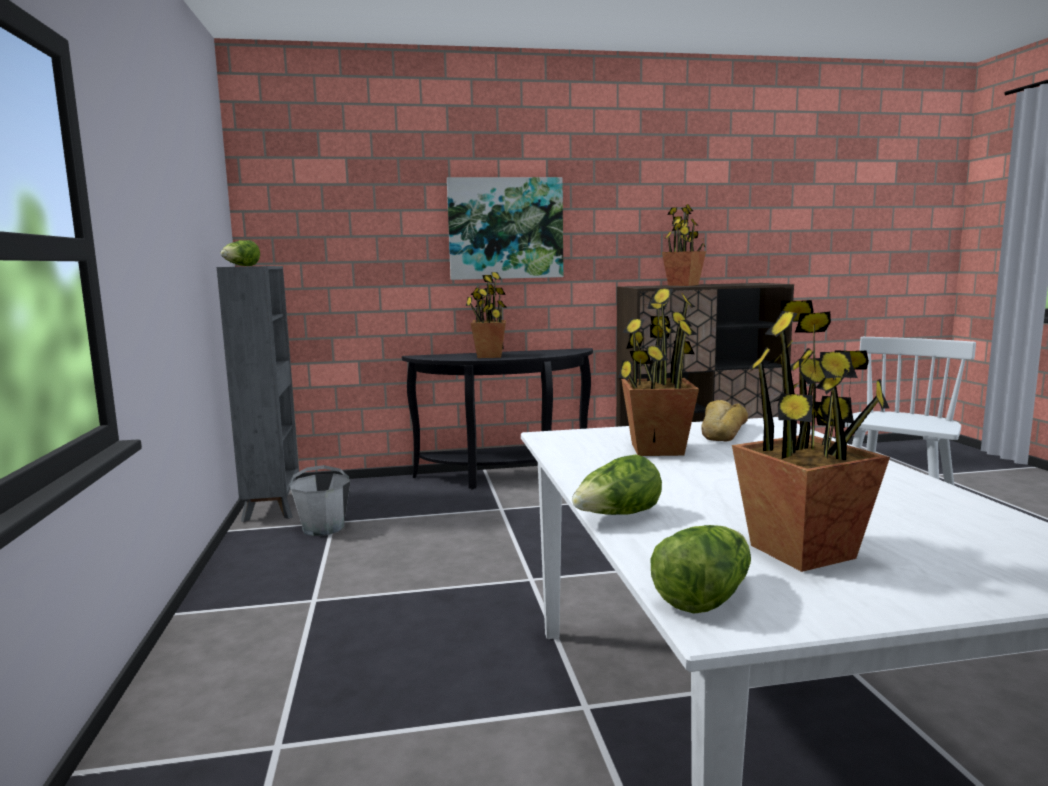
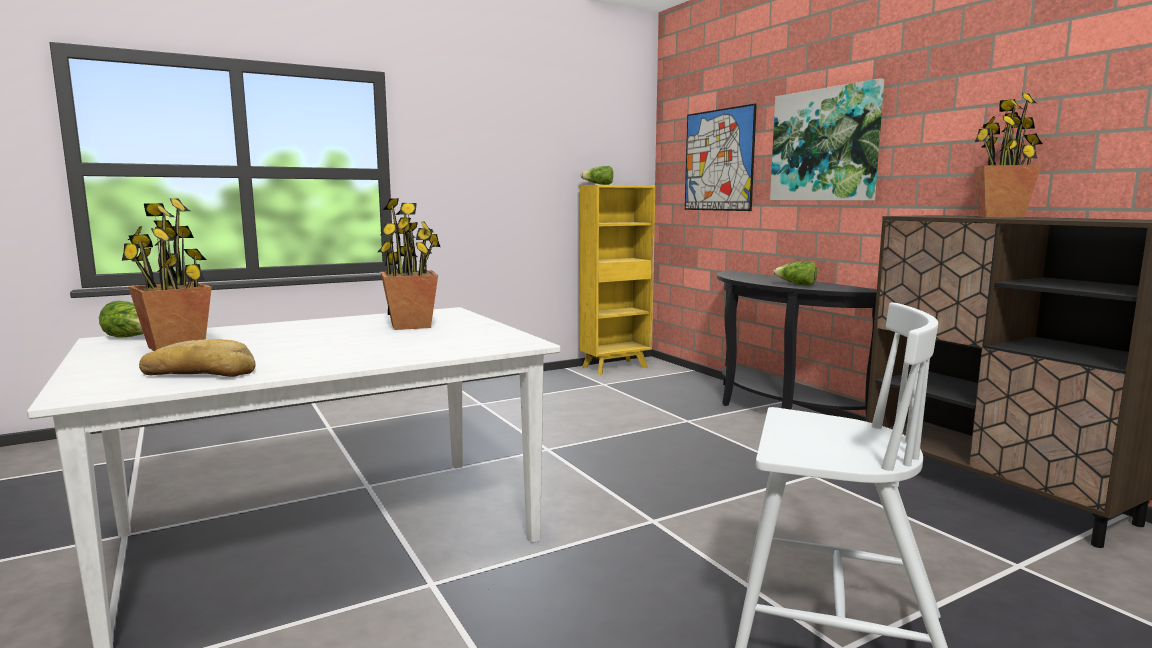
camera: 70 degrees right, 0 degrees up
grey bookcase [217,266,299,522] -> yellow bookcase [579,185,655,375]
grey bucket [289,465,351,536] -> none
potted plant [466,272,506,358] -> none
lettuce [572,454,662,515] -> lettuce moved to [773,261,817,286]
bread [701,400,748,442] -> bread moved to [139,339,256,377]
none -> picture [685,103,757,211]

